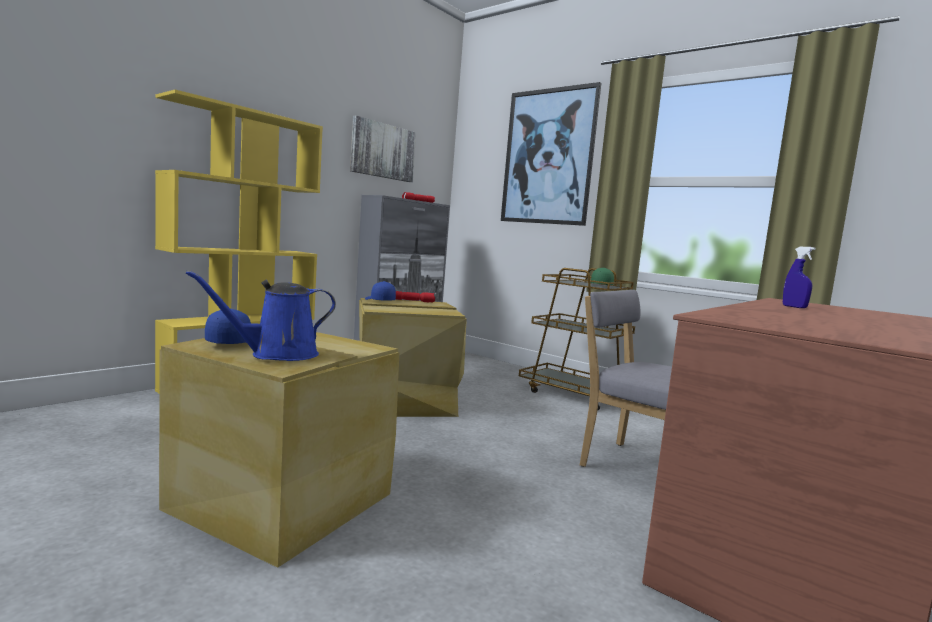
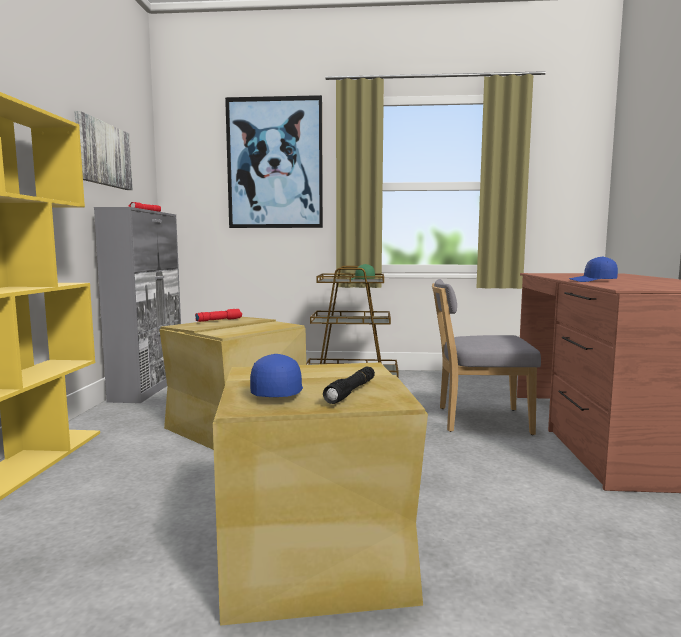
camera: 35 degrees left, 0 degrees up
blue watering can [186,270,336,361] -> black flashlight [323,367,375,404]
blue cap [365,281,396,301] -> blue cap moved to [569,256,618,282]
blue spray bottle [783,247,816,308] -> none

